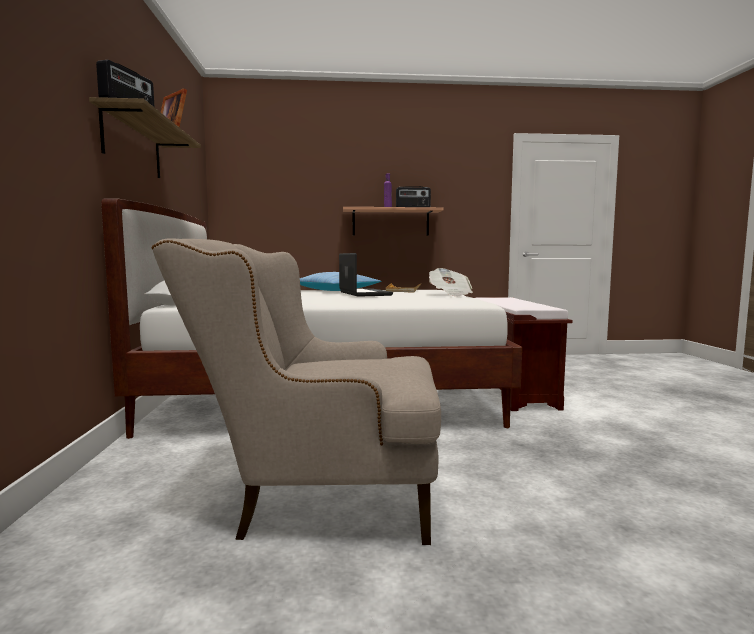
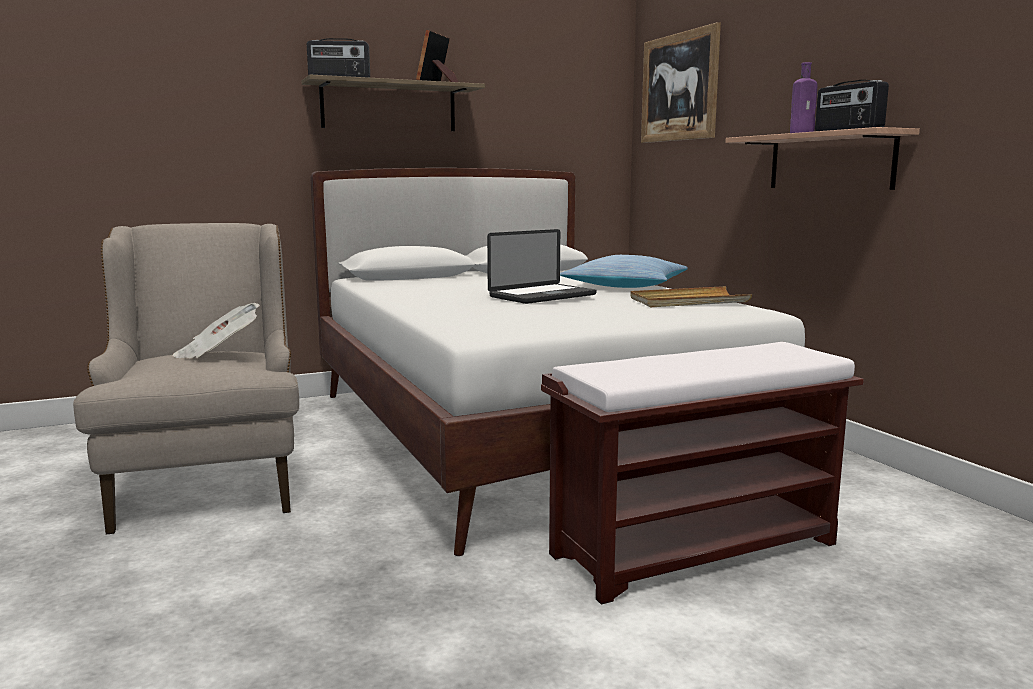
camera: 70 degrees right, 5 degrees up
newspaper [429,268,473,297] -> newspaper moved to [173,303,260,358]
none -> picture [641,22,721,143]

